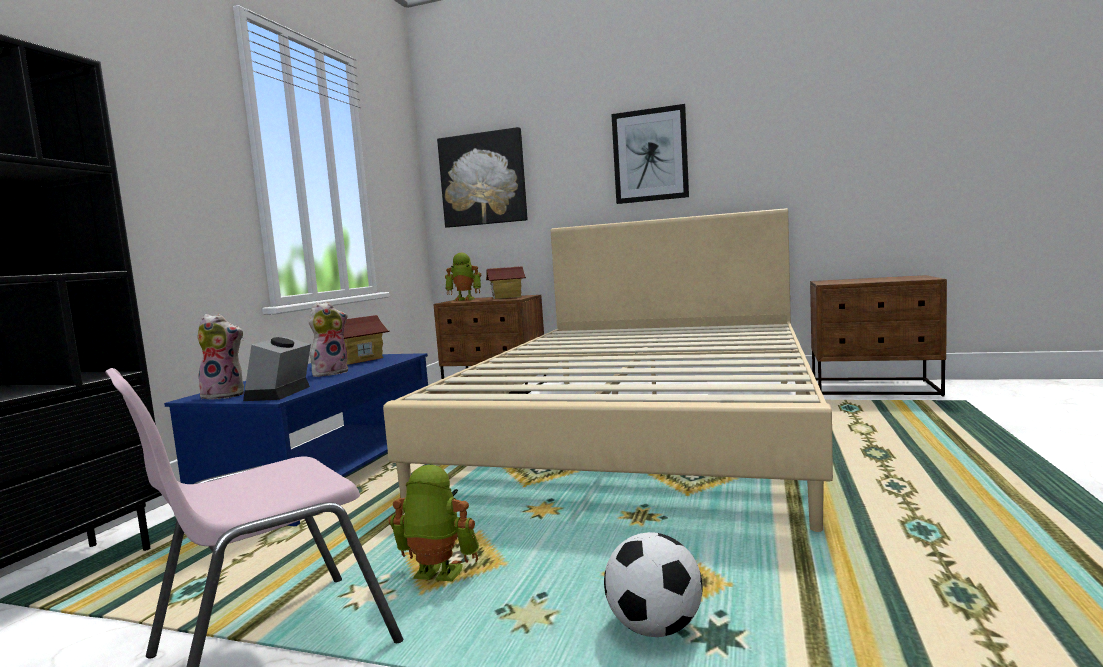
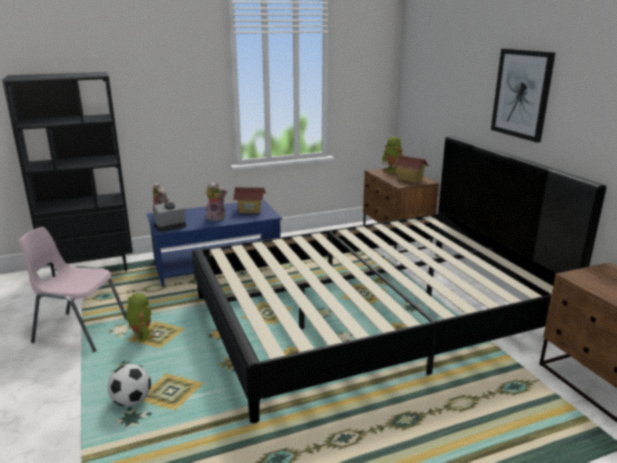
camera: 50 degrees right, 15 degrees up
beige bed [383,208,833,532] -> black bed [192,136,606,423]
picture [437,127,528,228] -> none

